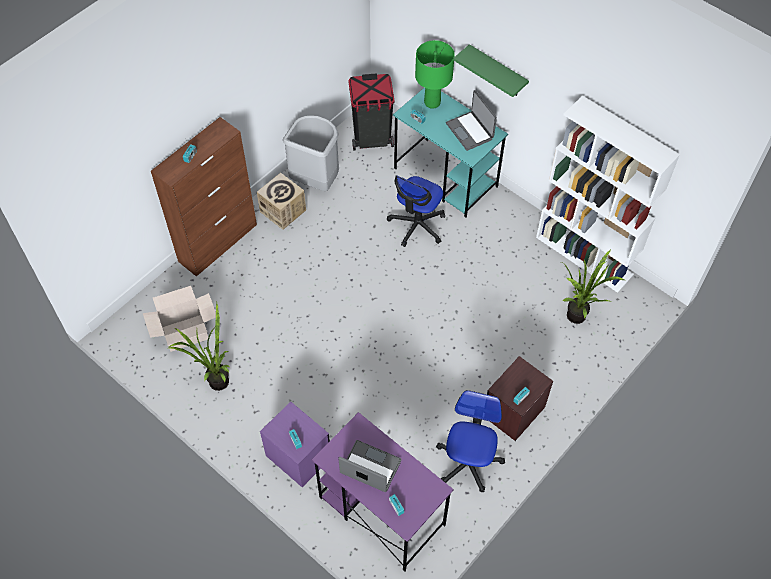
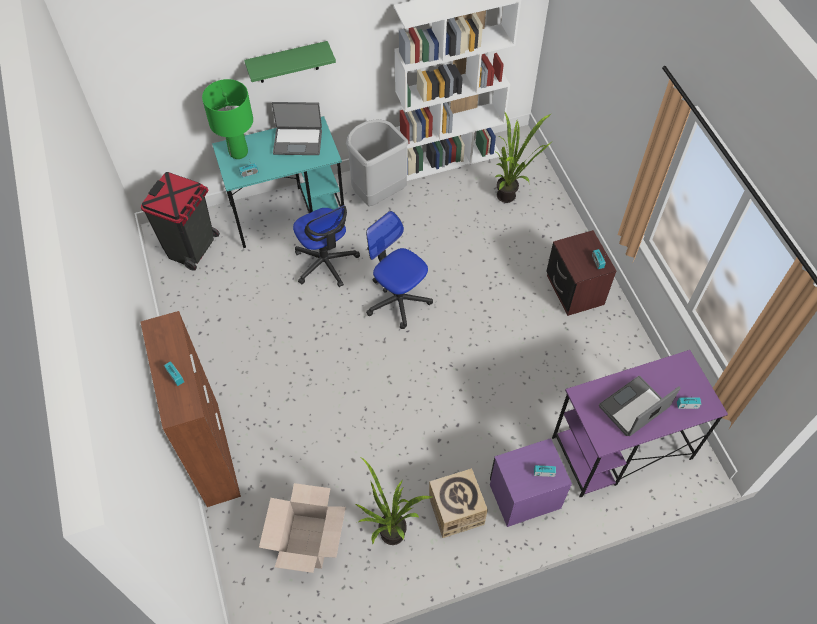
camera: 60 degrees left, 0 degrees up
cardboard box [257,173,306,230] -> cardboard box moved to [429,468,488,538]
grey trash can [283,115,339,191] -> grey trash can moved to [346,119,409,206]
office chair [436,390,505,492] -> office chair moved to [366,211,433,329]

